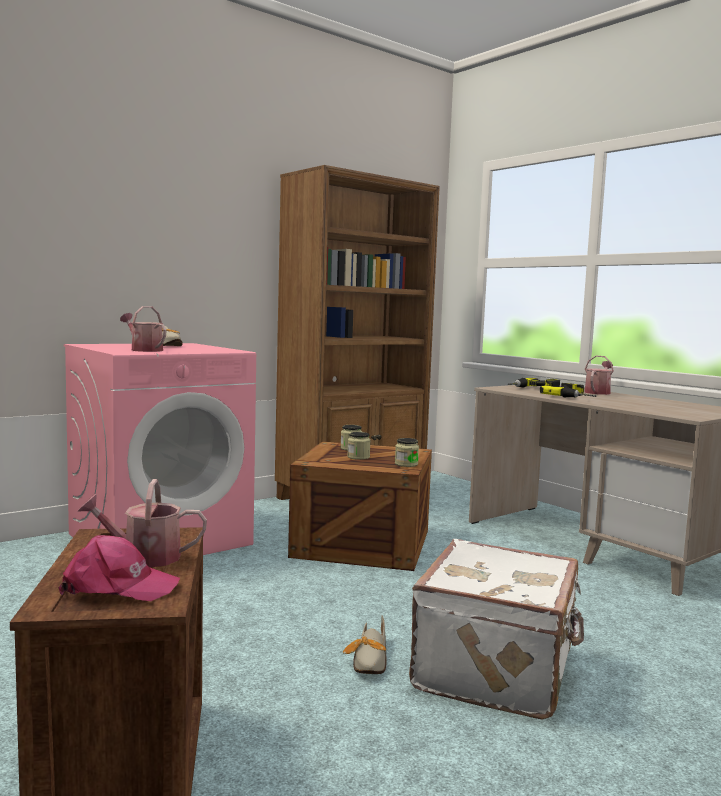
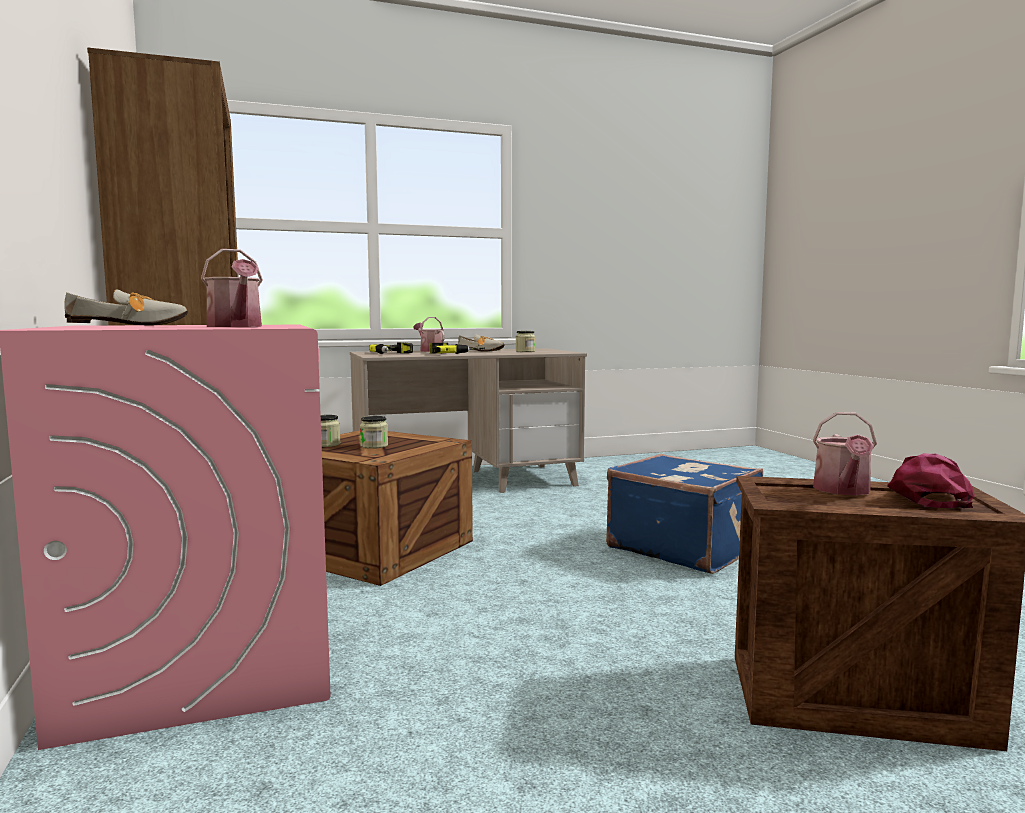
camera: 70 degrees left, 0 degrees up
watering can [120,306,166,352] -> watering can turned 90 degrees counterclockwise [201,249,263,327]
shoe [343,616,387,674] -> shoe moved to [458,334,505,352]
jar [395,438,419,467] -> jar moved to [516,331,535,352]
white suitcase [409,539,584,719] -> blue suitcase [606,454,763,574]

